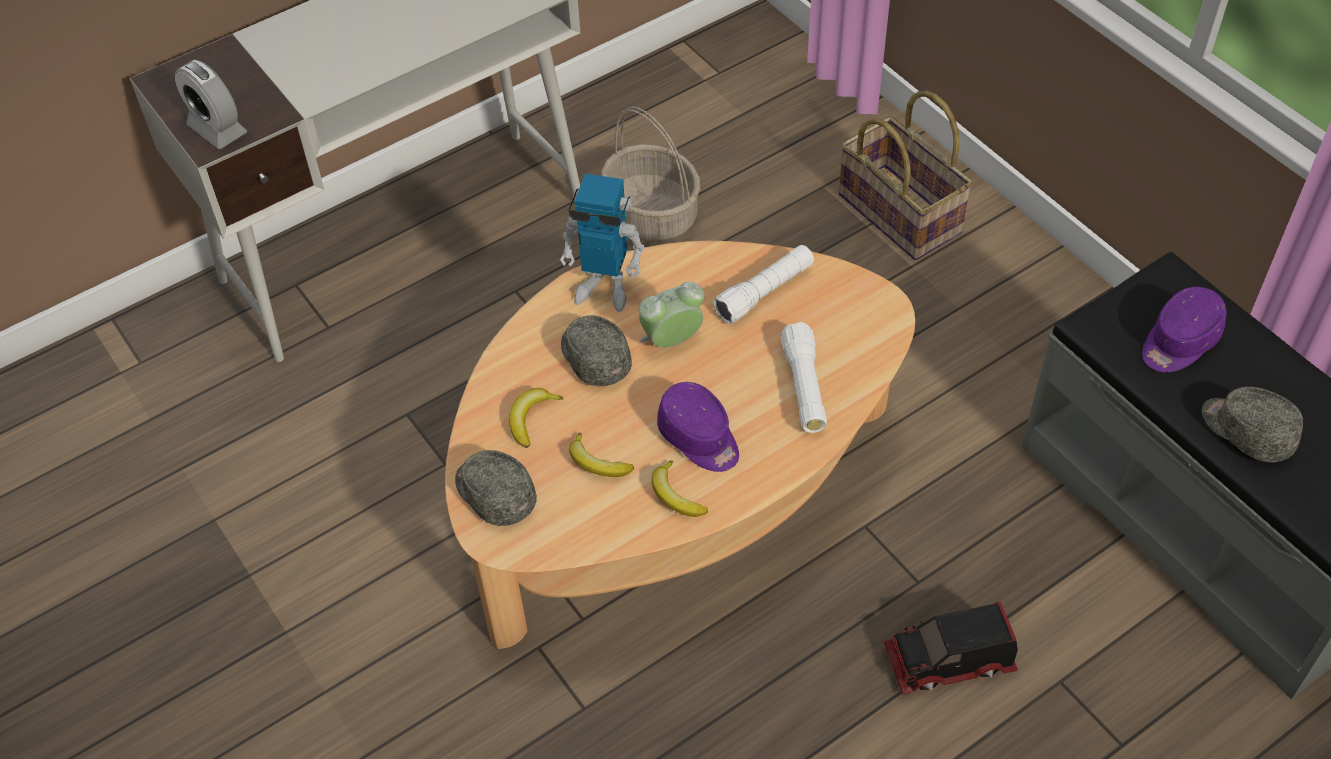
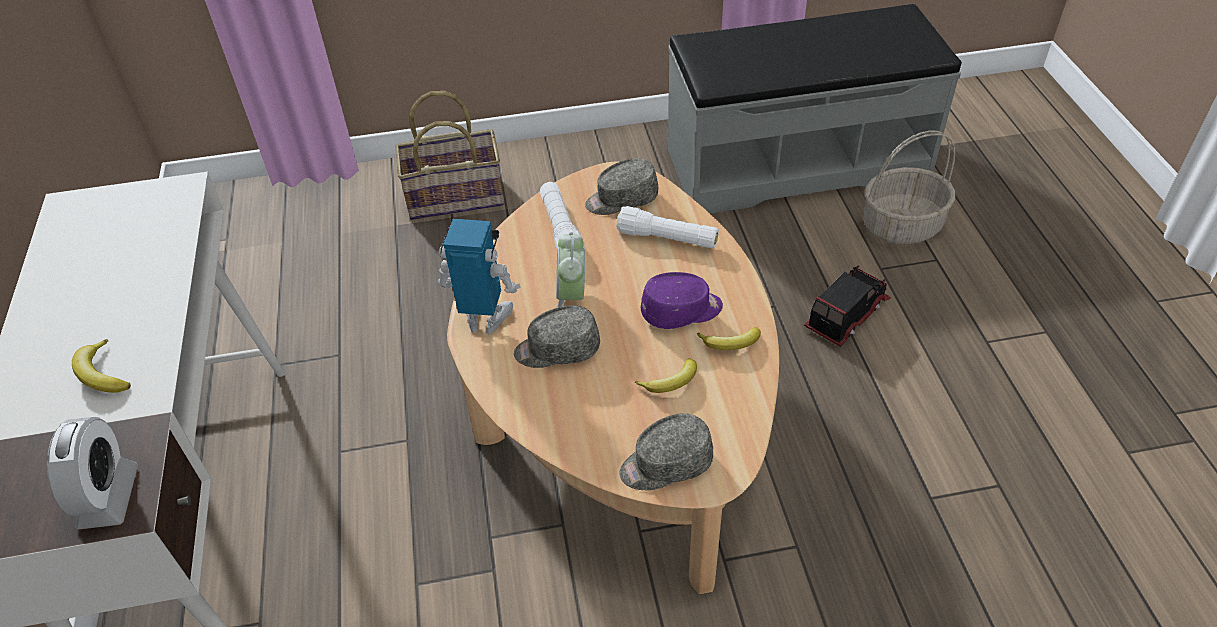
camera: 65 degrees left, 5 degrees down
alarm clock [175,60,247,149] -> alarm clock turned 75 degrees counterclockwise [47,417,138,530]
banana [509,388,564,448] -> banana moved to [72,339,131,393]
toy robot [560,173,644,312] -> toy robot turned 120 degrees counterclockwise [437,219,521,334]
basket [601,106,700,242] -> basket moved to [863,131,955,244]
toy truck [884,601,1018,696] -> toy truck turned 150 degrees counterclockwise [804,265,891,347]
purple cap [1142,287,1227,372] -> none
grey cap [1202,387,1303,462] -> grey cap moved to [585,158,659,215]

